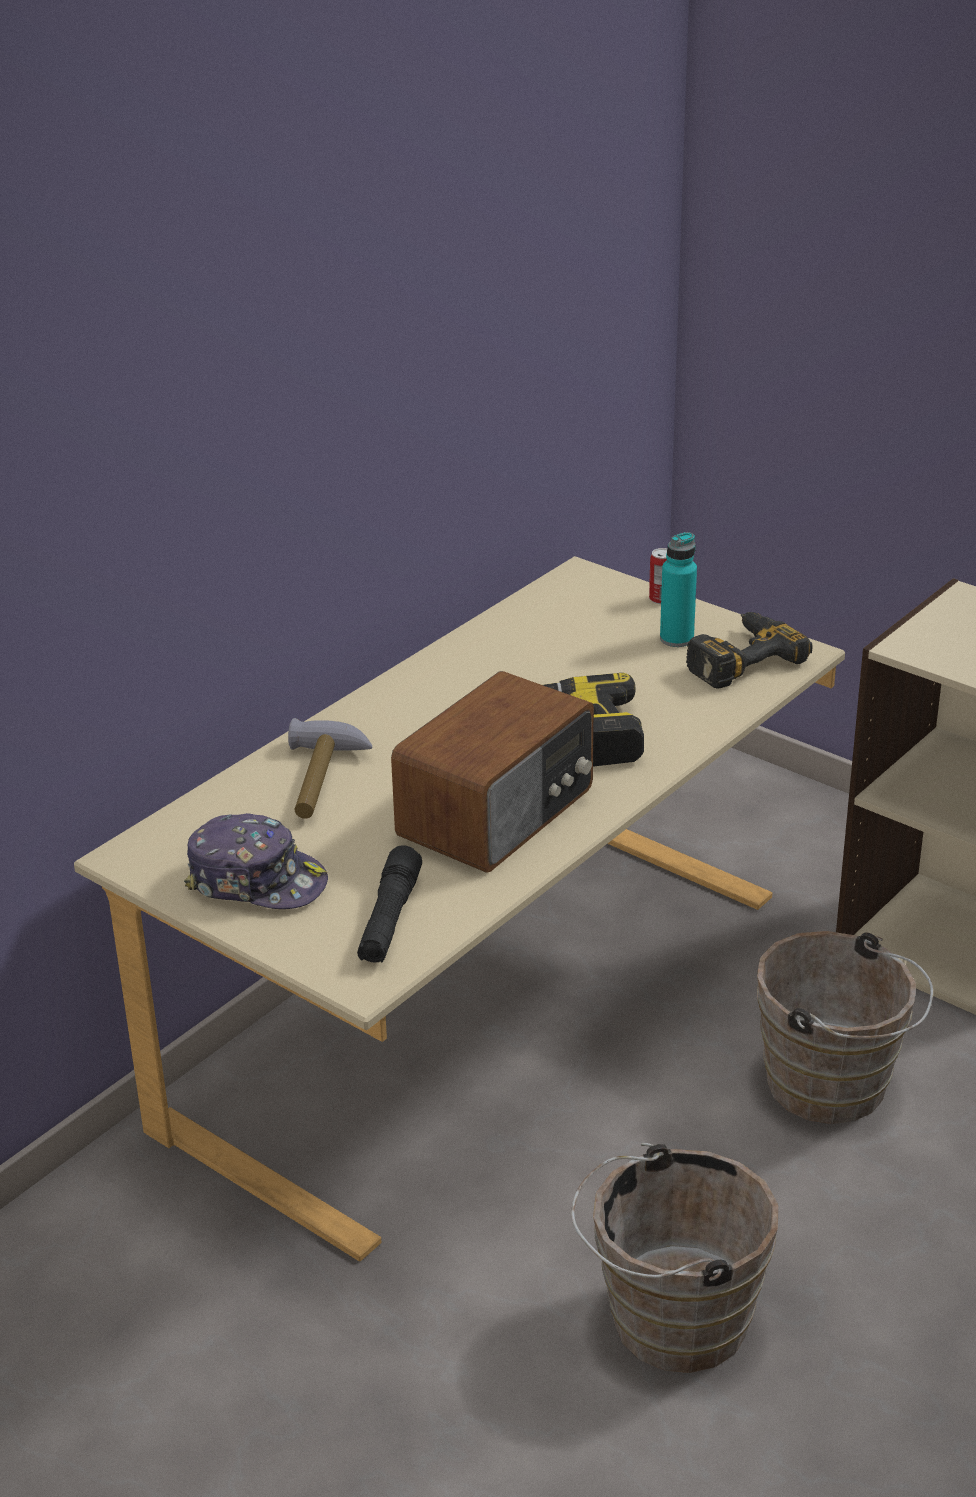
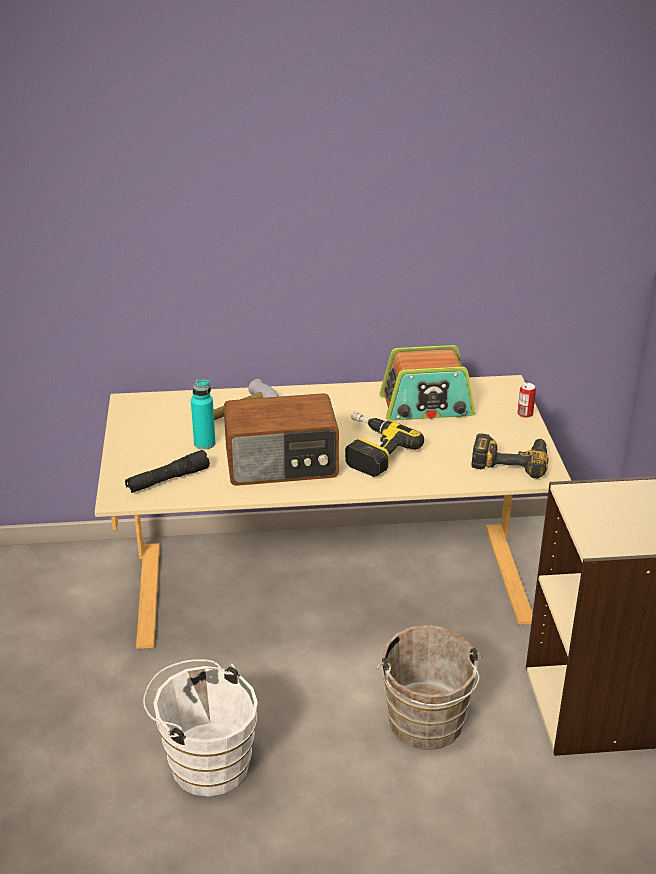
camera: 45 degrees right, 0 degrees up
cap [184,813,328,909] -> none
brown bucket [571,1143,779,1373] -> white bucket [143,659,258,796]
turquoise bottle [660,532,697,647] -> turquoise bottle moved to [191,379,216,450]
none -> radio [380,345,475,421]

